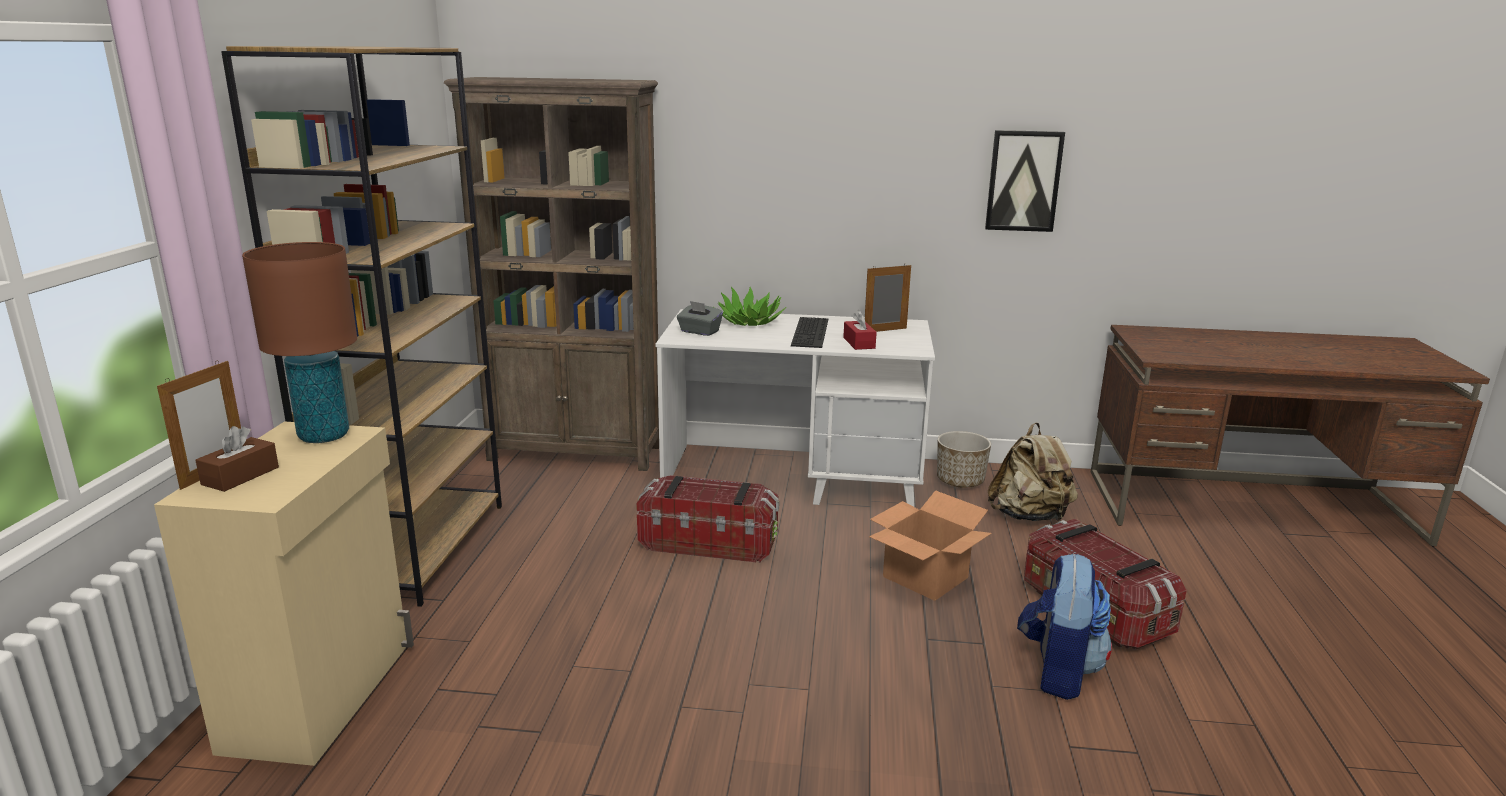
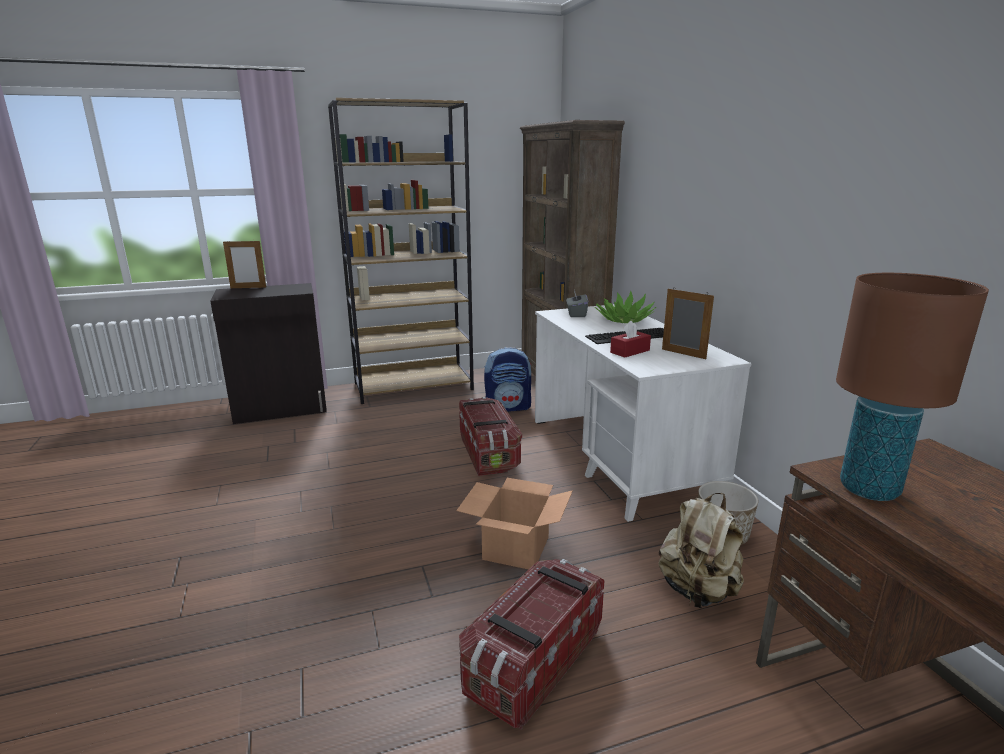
camera: 65 degrees right, 0 degrees up
beige cabinet [154,421,414,766] -> black cabinet [210,283,327,424]
brown tissue box [195,426,279,492] -> none
brown table lamp [242,242,357,443] -> brown table lamp moved to [836,273,989,501]
picture [985,130,1065,232] -> none
backpack [1017,553,1112,700] -> backpack moved to [484,347,532,412]

